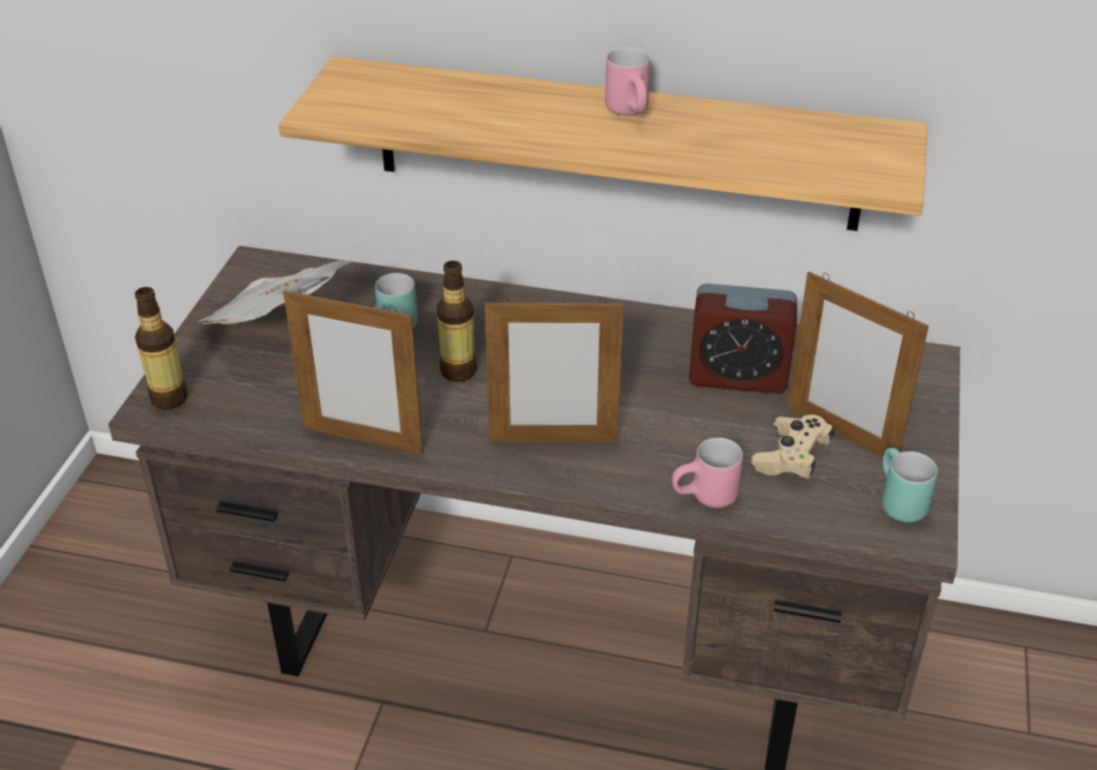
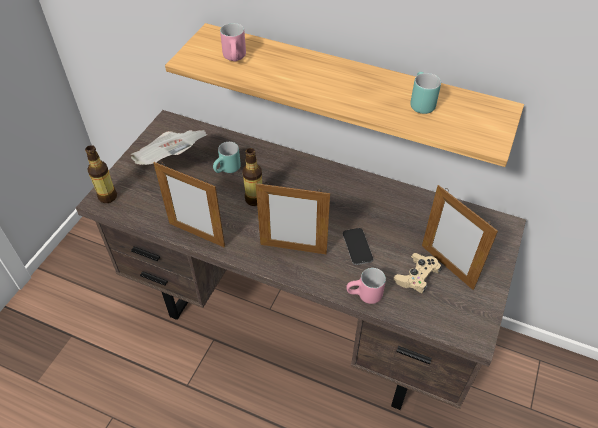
camera: 10 degrees right, 10 degrees up
pink mug [605,47,650,116] -> pink mug moved to [220,23,246,61]
alarm clock [689,283,797,394] -> none
turquoise mug [882,448,938,522] -> turquoise mug moved to [410,72,441,114]
none -> phone [343,228,373,265]

